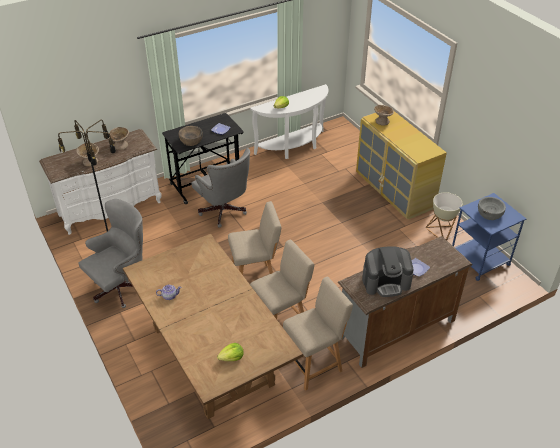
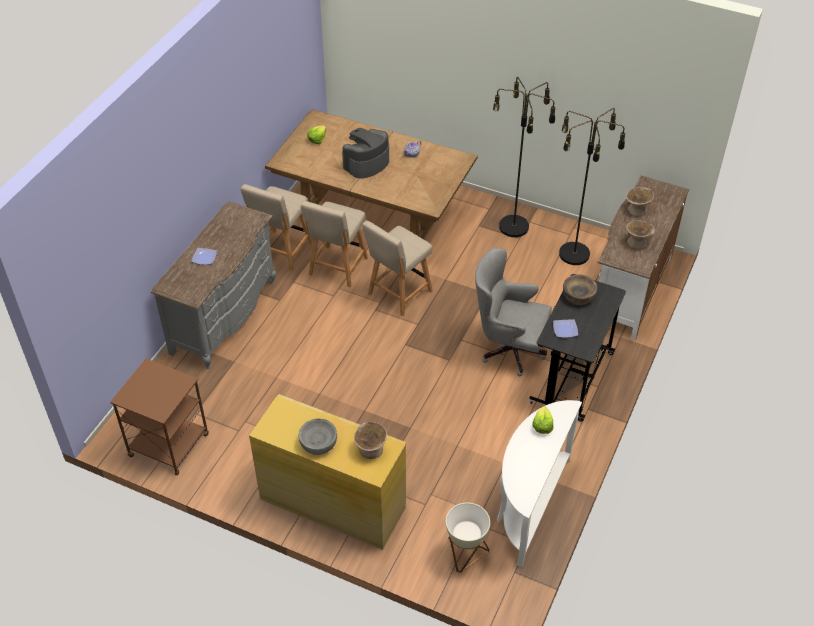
camera: 145 degrees right, 5 degrees up
grey office chair [79,199,143,308] -> floor lamp [493,77,555,237]
coffee machine [362,246,414,297] -> coffee machine moved to [342,128,389,178]
planter [426,192,463,240] -> planter moved to [445,503,490,573]
blue cart [452,193,526,281] -> brown cart [110,359,209,475]
grey bowl [478,197,506,220] -> grey bowl moved to [298,419,337,455]

